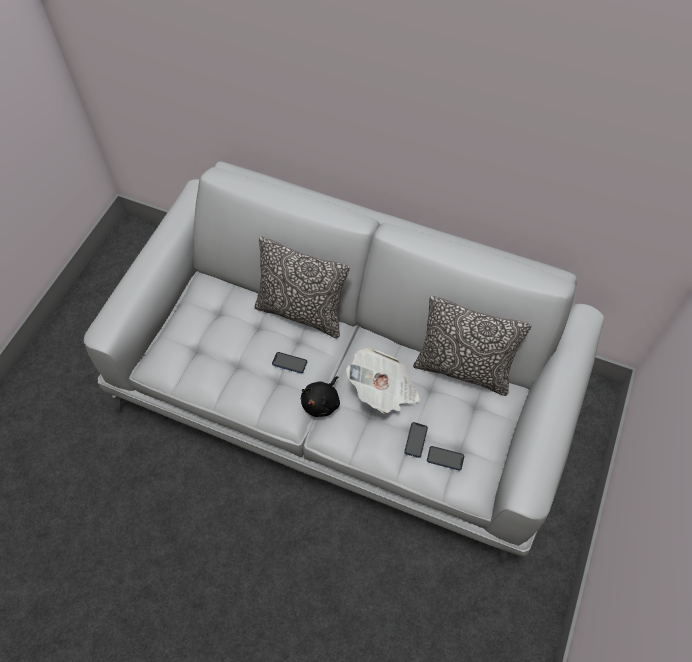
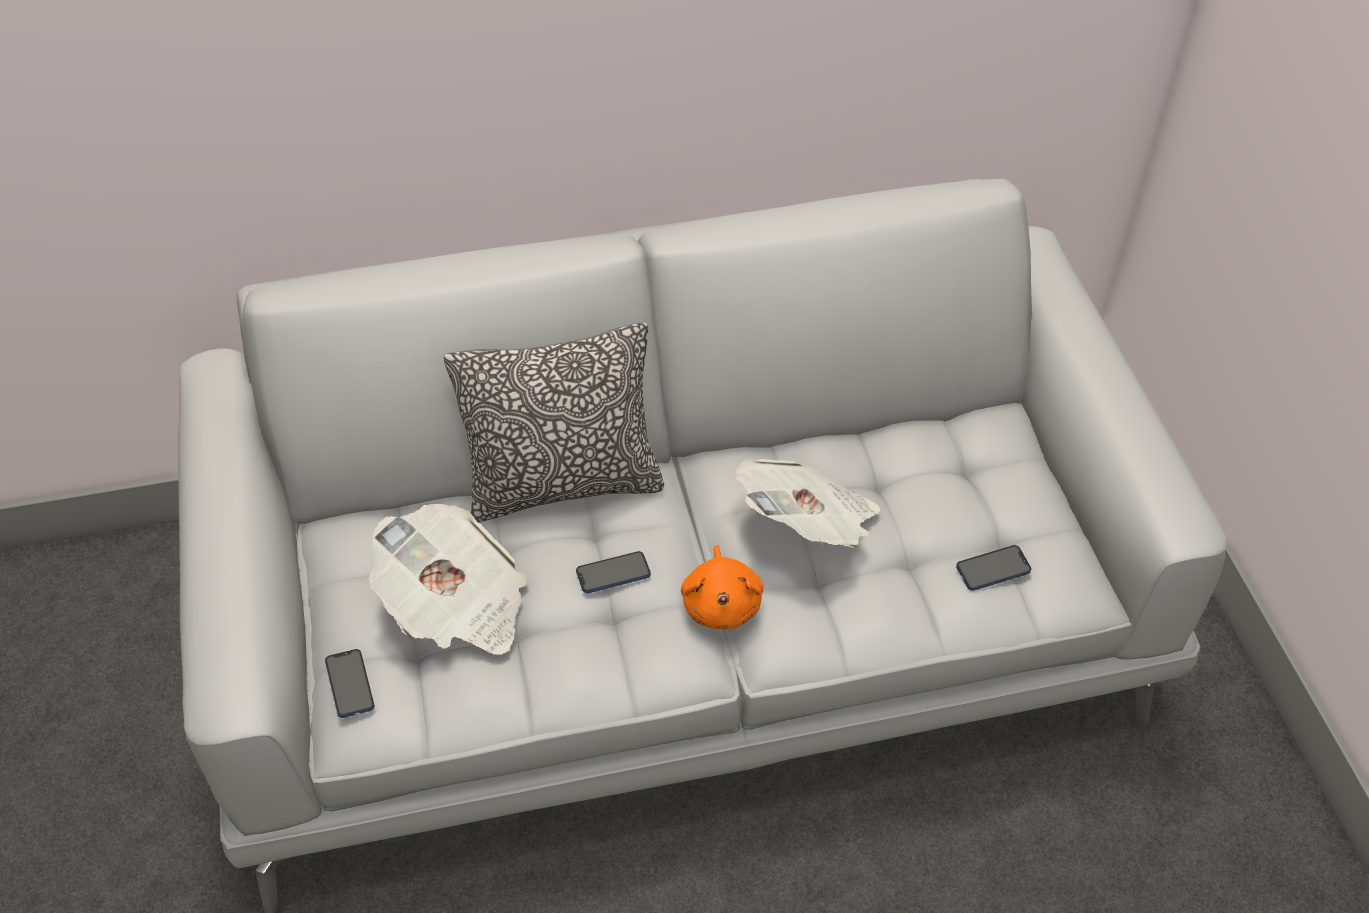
camera: 35 degrees left, 10 degrees down
black plush toy [301,376,340,417] -> orange plush toy [681,545,764,630]
phone [404,422,428,458] -> phone moved to [325,649,375,718]
pillow [413,296,532,396] -> none
none -> newspaper [368,504,527,655]

